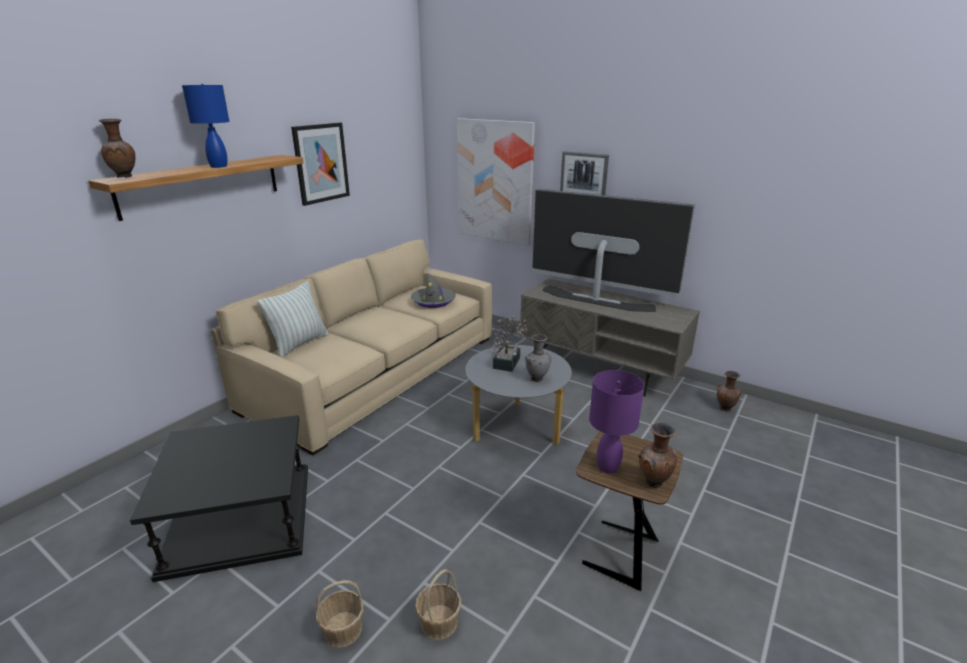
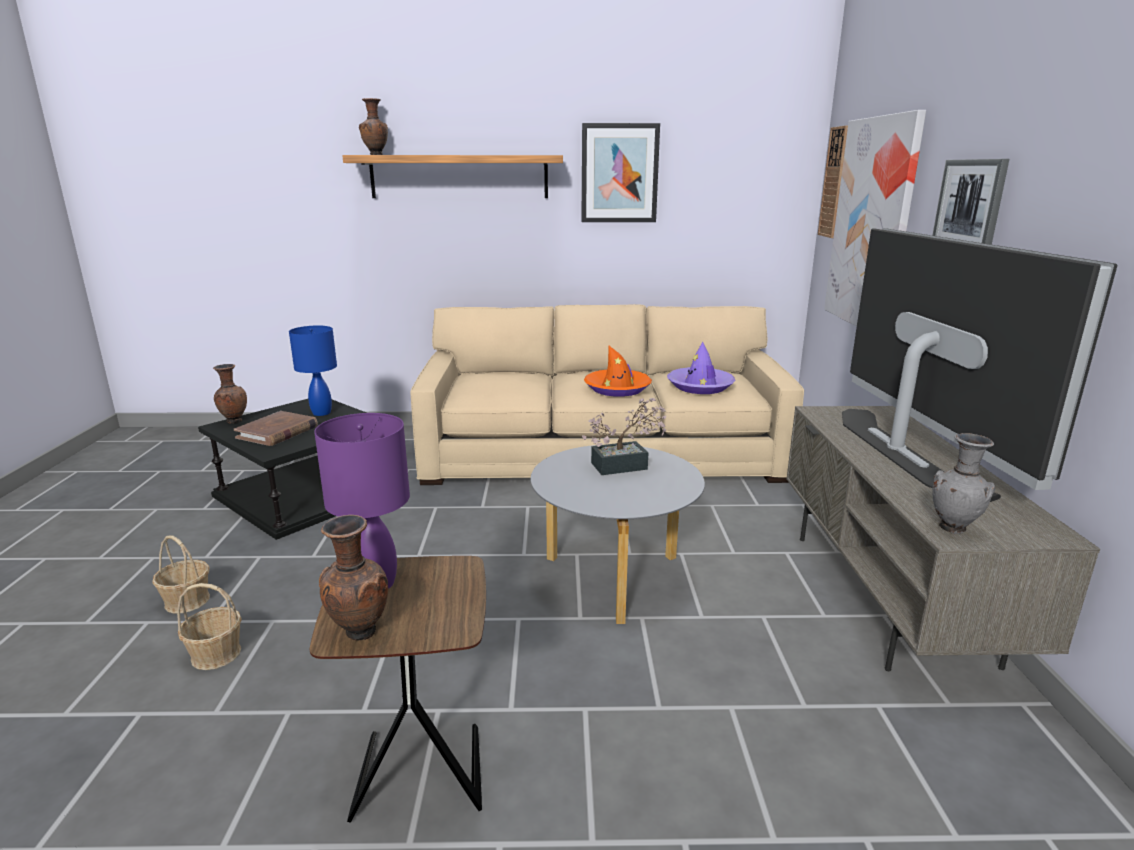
camera: 55 degrees right, 5 degrees down
blue table lamp [182,84,229,168] -> blue table lamp moved to [289,326,337,416]
pillow [257,282,328,357] -> none
grey hat [411,273,456,308] -> purple hat [667,342,736,394]
grey vase [525,334,552,382] -> grey vase moved to [932,433,995,534]
brown vase [717,371,741,411] -> brown vase moved to [213,364,247,424]
none -> brown book [234,411,318,446]
none -> orange hat [584,346,652,397]
none -> wall clock [818,125,848,238]

